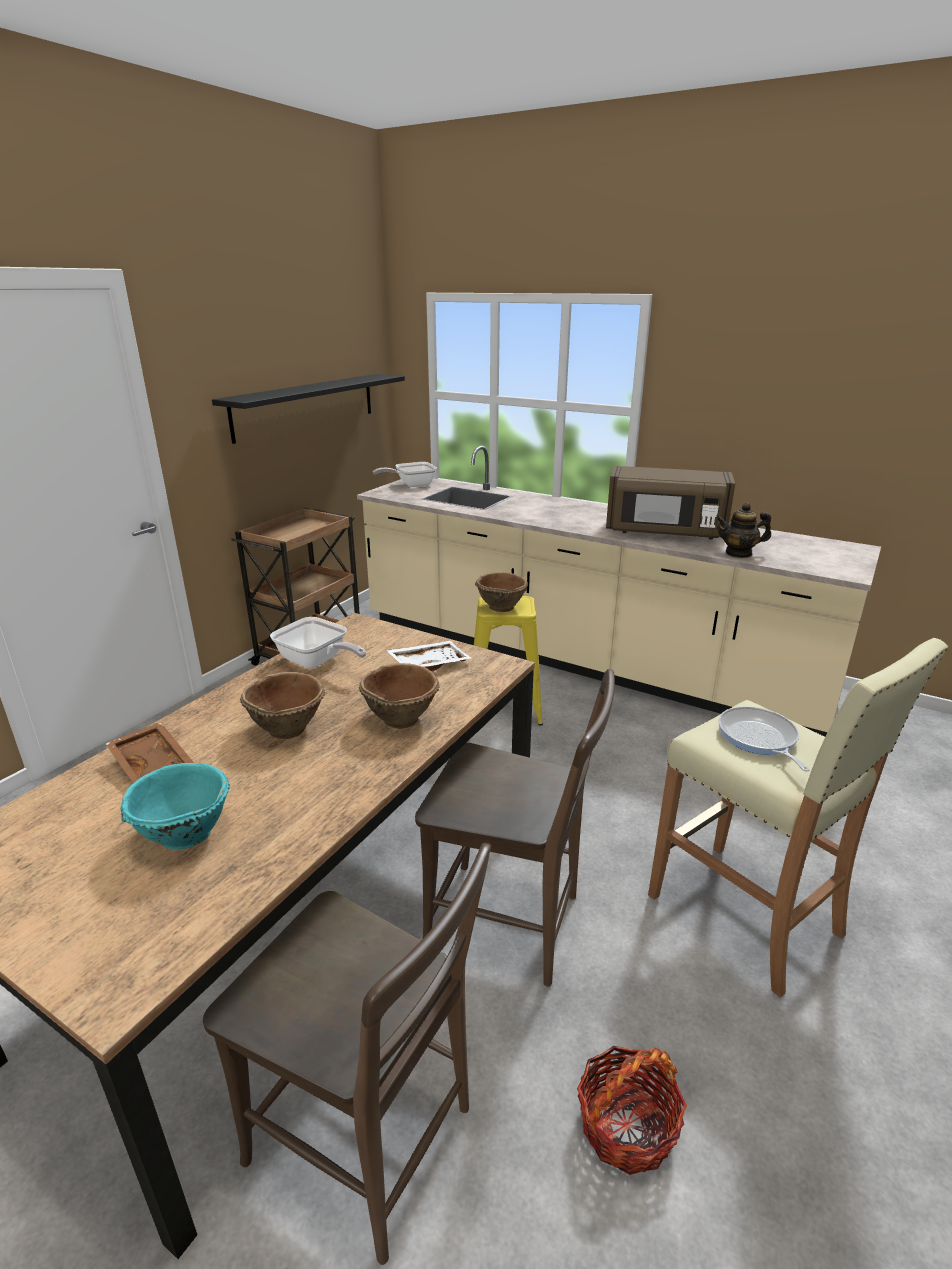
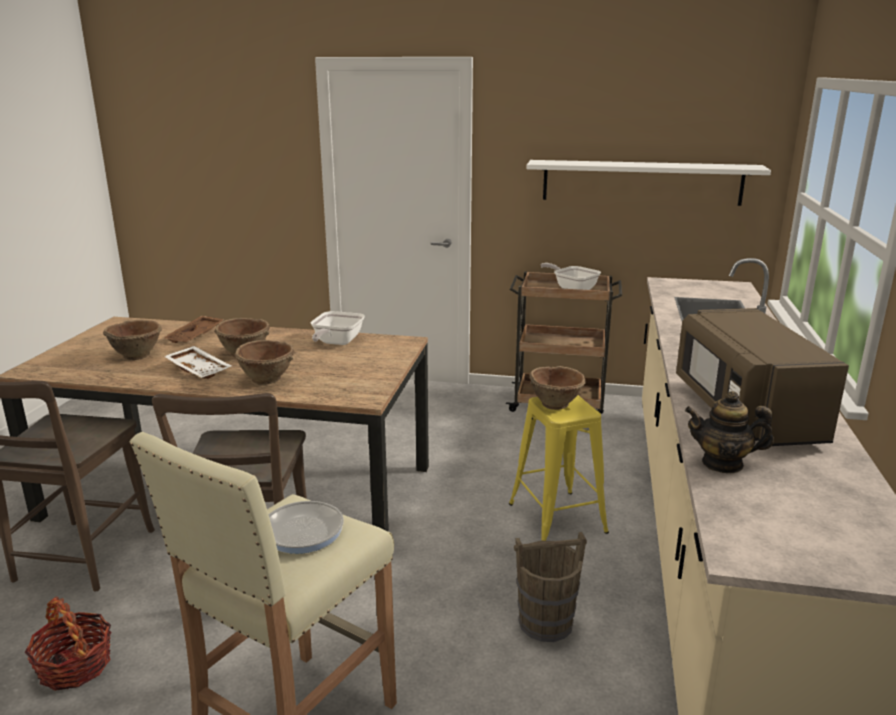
camera: 70 degrees right, 5 degrees down
turquoise bowl [120,763,230,850] -> brown bowl [103,320,162,360]
black shelf [212,374,405,444] -> white shelf [527,160,771,206]
frying pan [373,462,437,487] -> frying pan moved to [541,263,601,290]
white tray [386,641,472,671] -> white tray moved to [164,346,231,379]
teapot [716,503,771,558] -> teapot turned 60 degrees counterclockwise [685,391,774,473]
none -> brown bucket [514,532,587,642]

